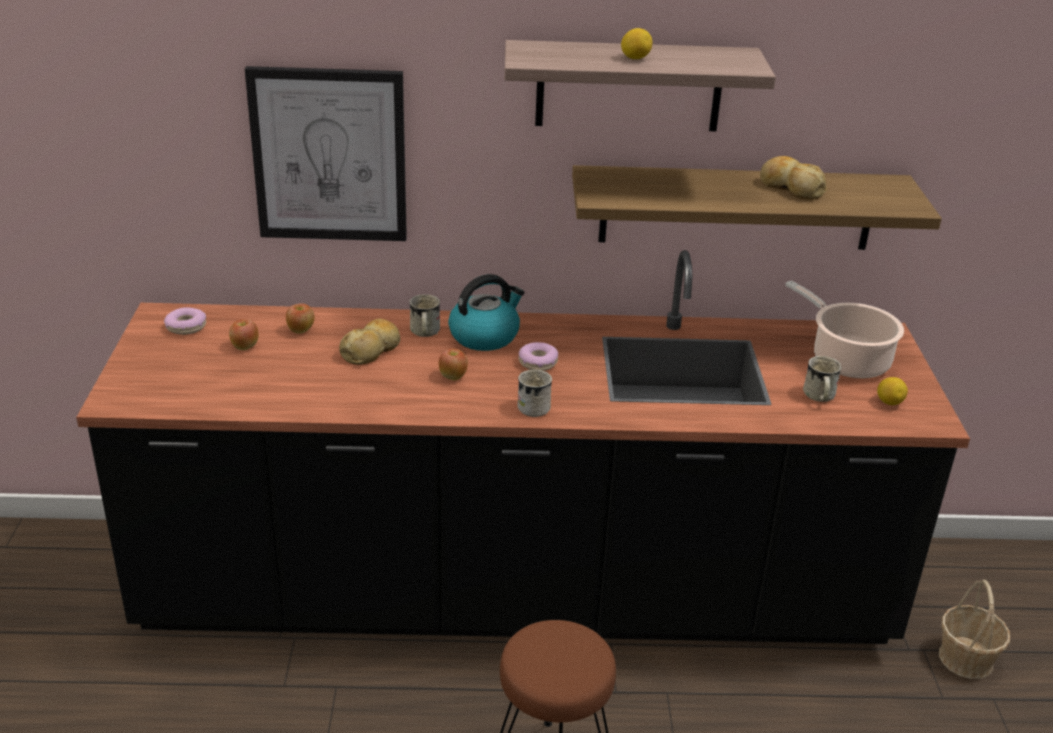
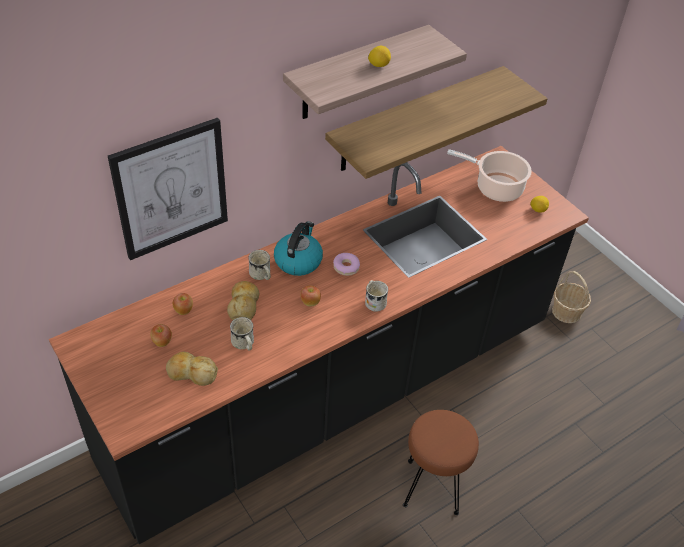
camera: 35 degrees left, 15 degrees up
donut [164,307,206,335] -> none
bread [760,156,827,200] -> bread moved to [166,352,218,386]
white mug [803,356,842,402] -> white mug moved to [230,317,254,351]

